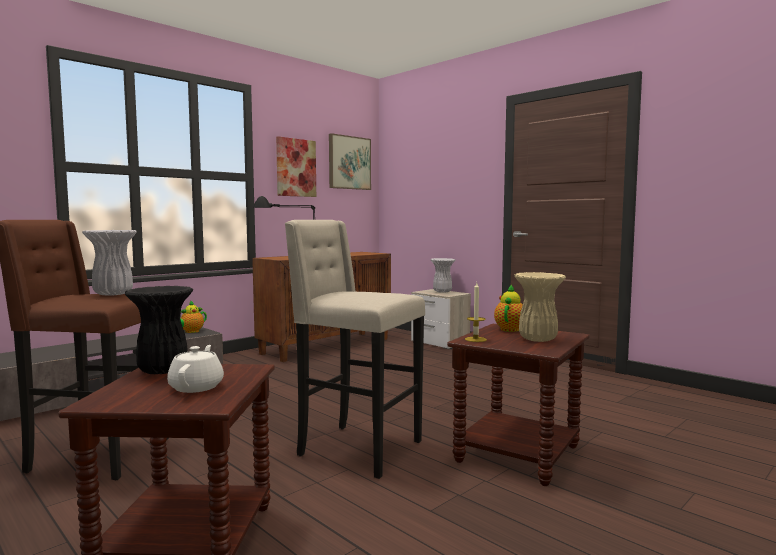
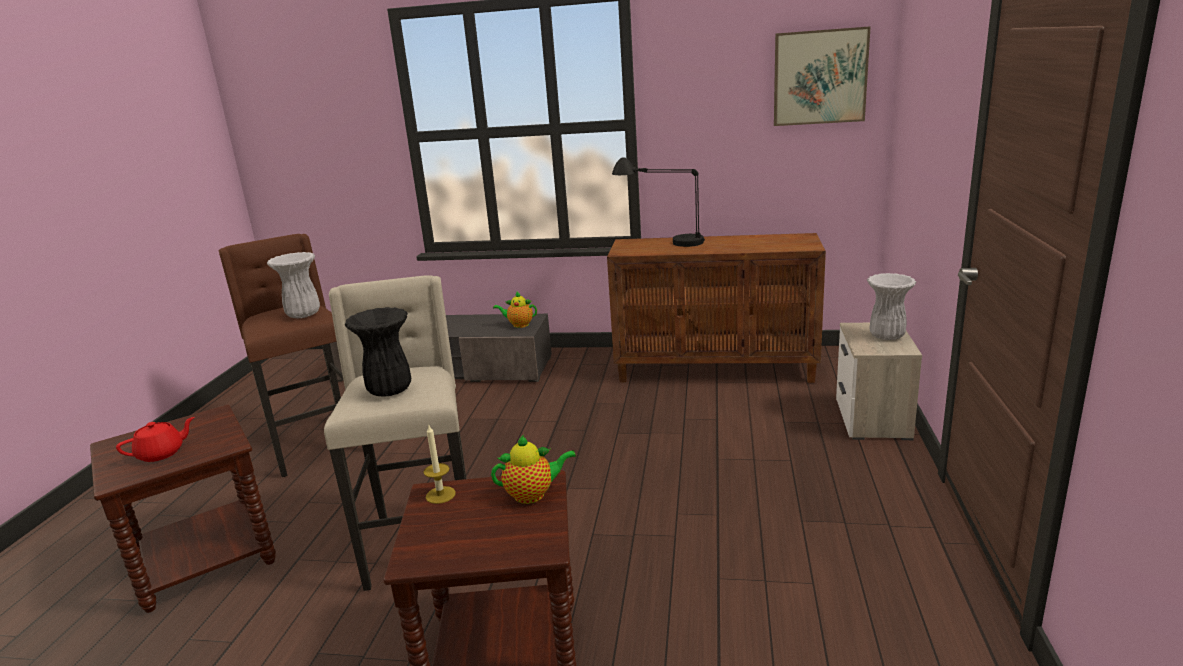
camera: 55 degrees right, 15 degrees up
black vase [125,286,193,374] -> black vase moved to [345,307,411,397]
white teapot [167,345,224,393] -> red teapot [116,417,194,462]
picture [276,136,316,197] -> none
beige vase [514,272,566,342] -> none

